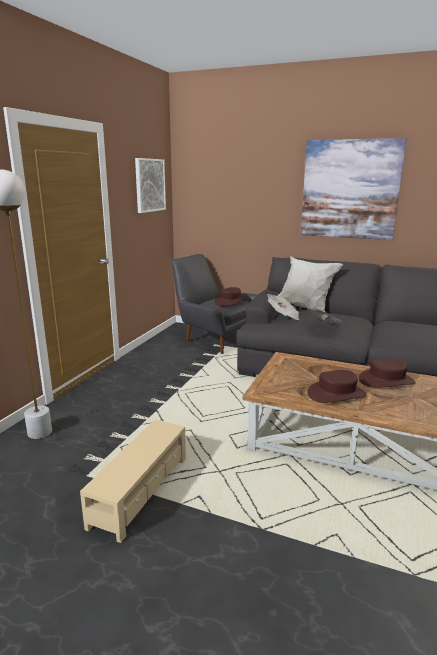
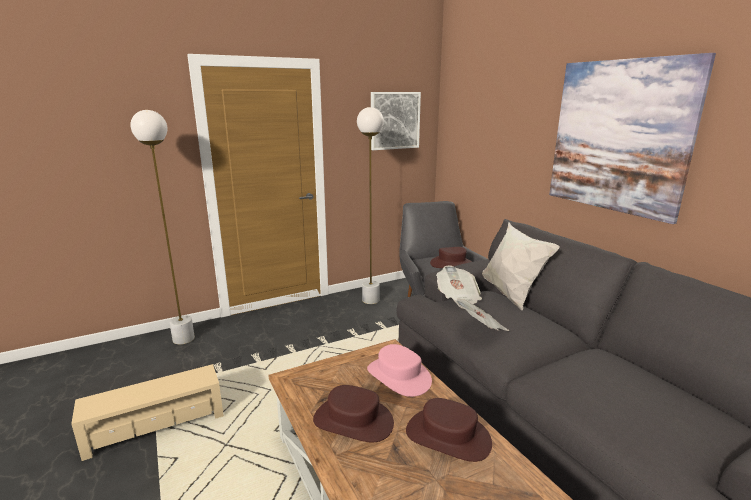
camera: 40 degrees right, 0 degrees up
none -> white floor lamp [357,107,384,304]
none -> pink hat [367,344,432,397]

